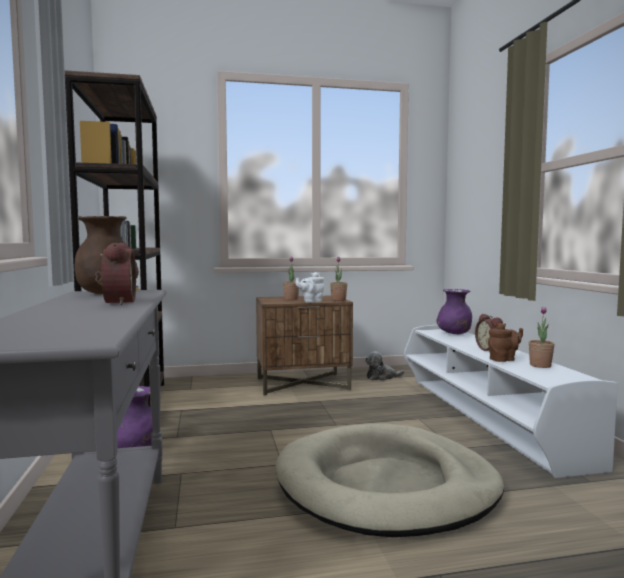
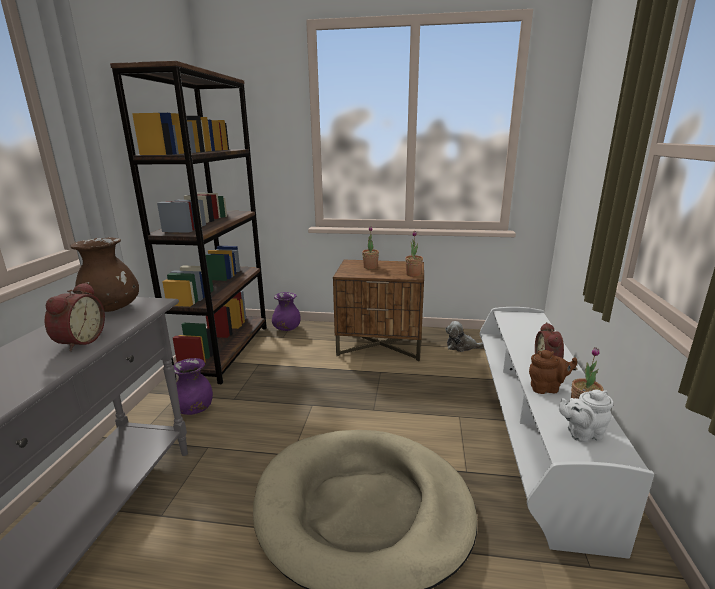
camera: 20 degrees right, 15 degrees up
white teapot [296,272,324,303] -> white teapot moved to [559,389,614,442]
purple vase [437,289,472,334] -> purple vase moved to [272,292,301,331]

